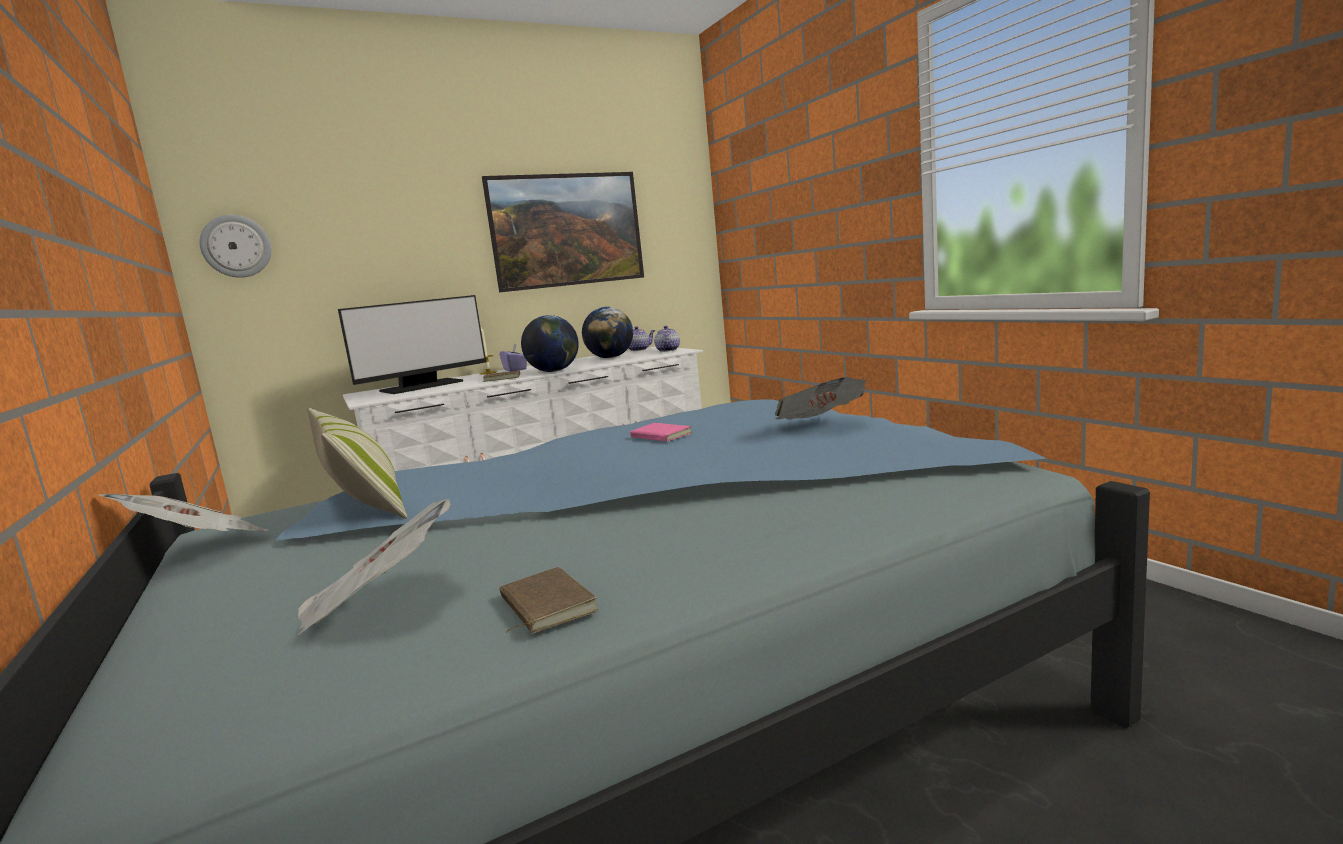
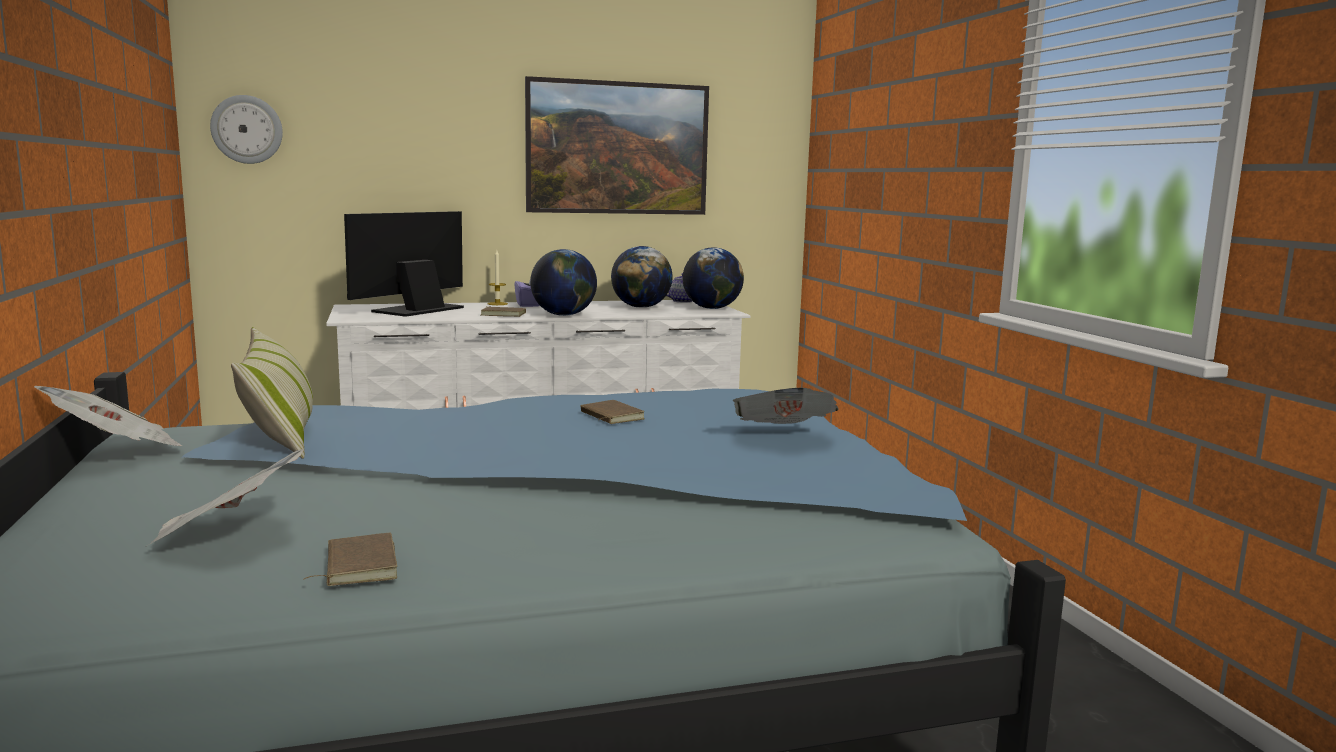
camera: 10 degrees right, 0 degrees up
monitor [338,295,486,394] -> monitor turned 150 degrees clockwise [344,211,464,317]
pink book [630,423,692,442] -> brown book [581,400,645,424]
teapot [654,326,680,352] -> globe [683,247,744,309]

